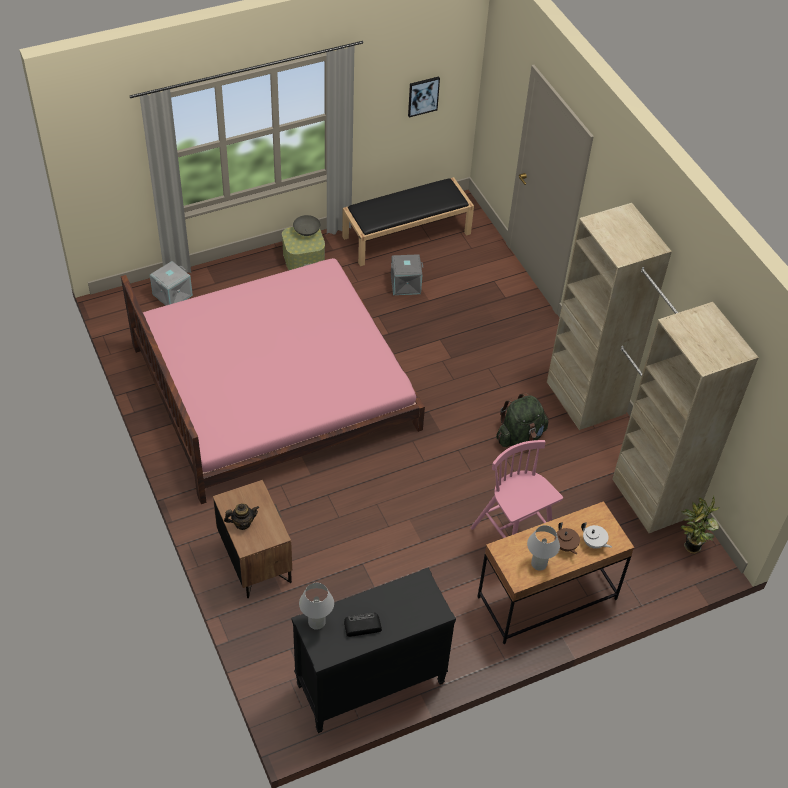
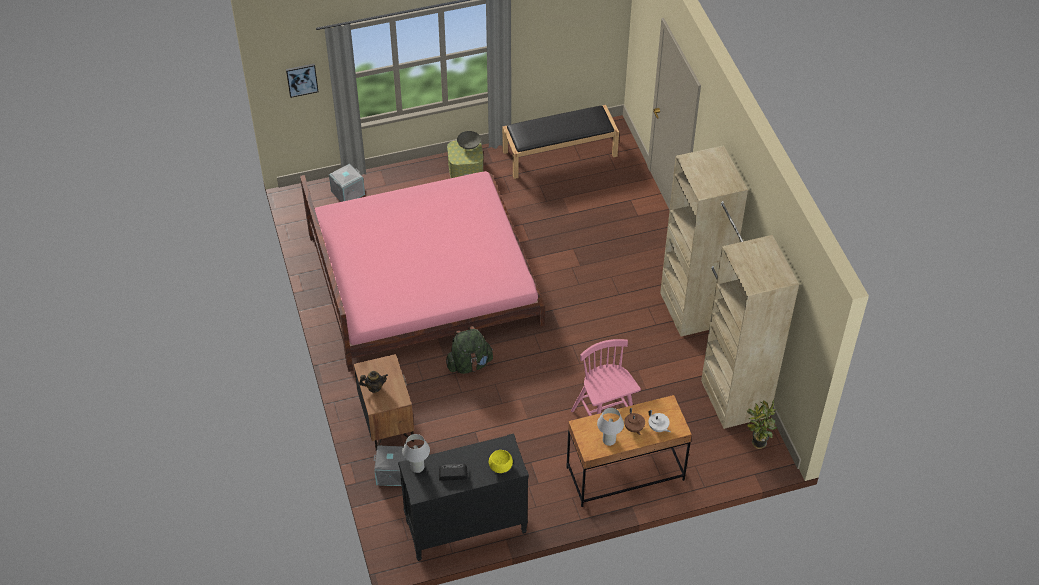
camera: 10 degrees right, 0 degrees up
grey storage box [391,254,423,295] -> grey storage box moved to [374,446,406,486]
picture [408,76,440,117] -> picture moved to [286,64,318,98]
green backpack [496,393,548,447] -> green backpack moved to [446,326,493,374]
none -> yellow bowl [489,450,513,473]

